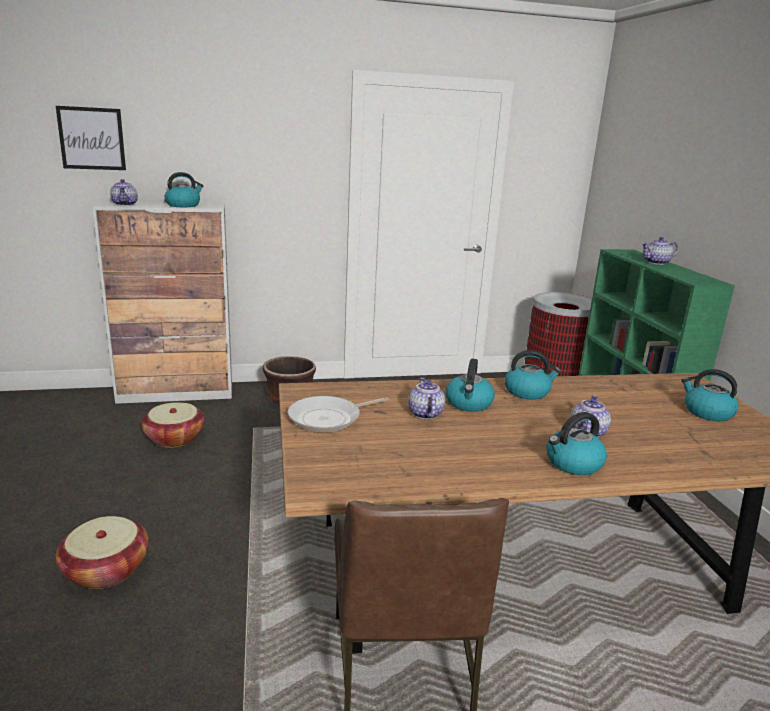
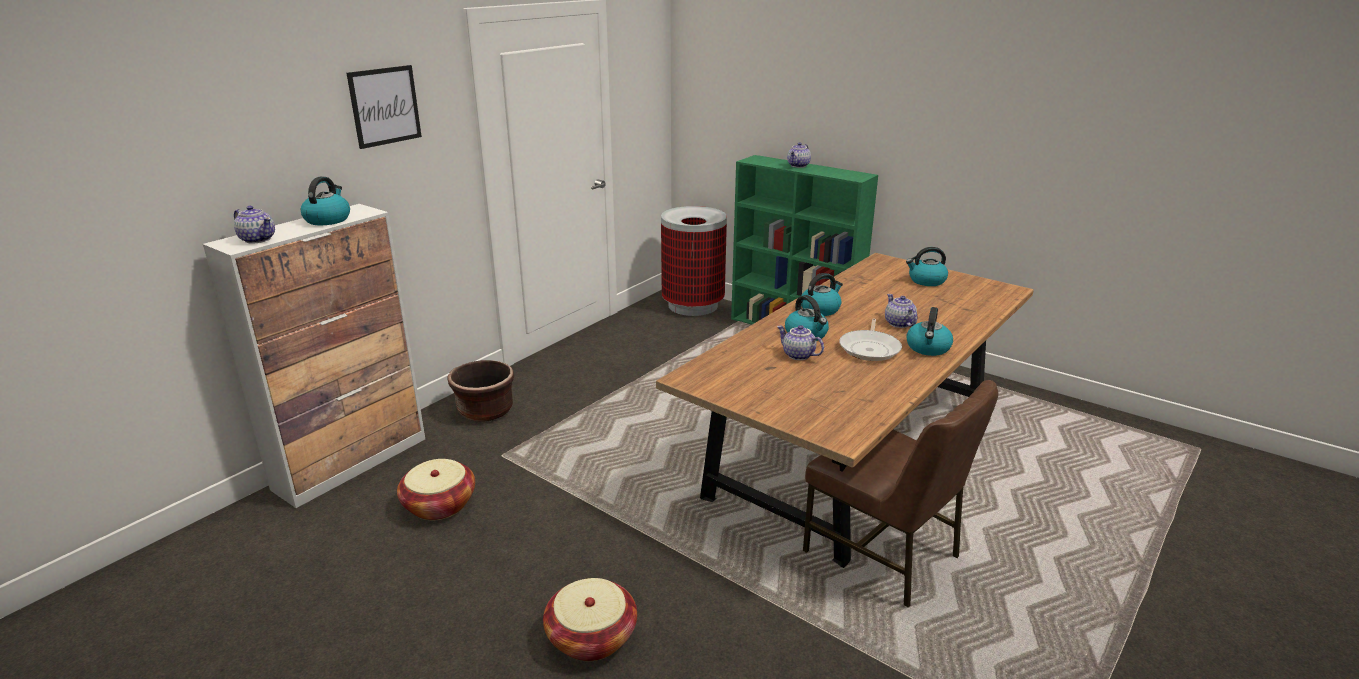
camera: 40 degrees left, 5 degrees up
picture [56,106,126,170] -> picture moved to [347,65,422,149]
frying pan [288,396,388,432] -> frying pan moved to [839,318,902,361]

